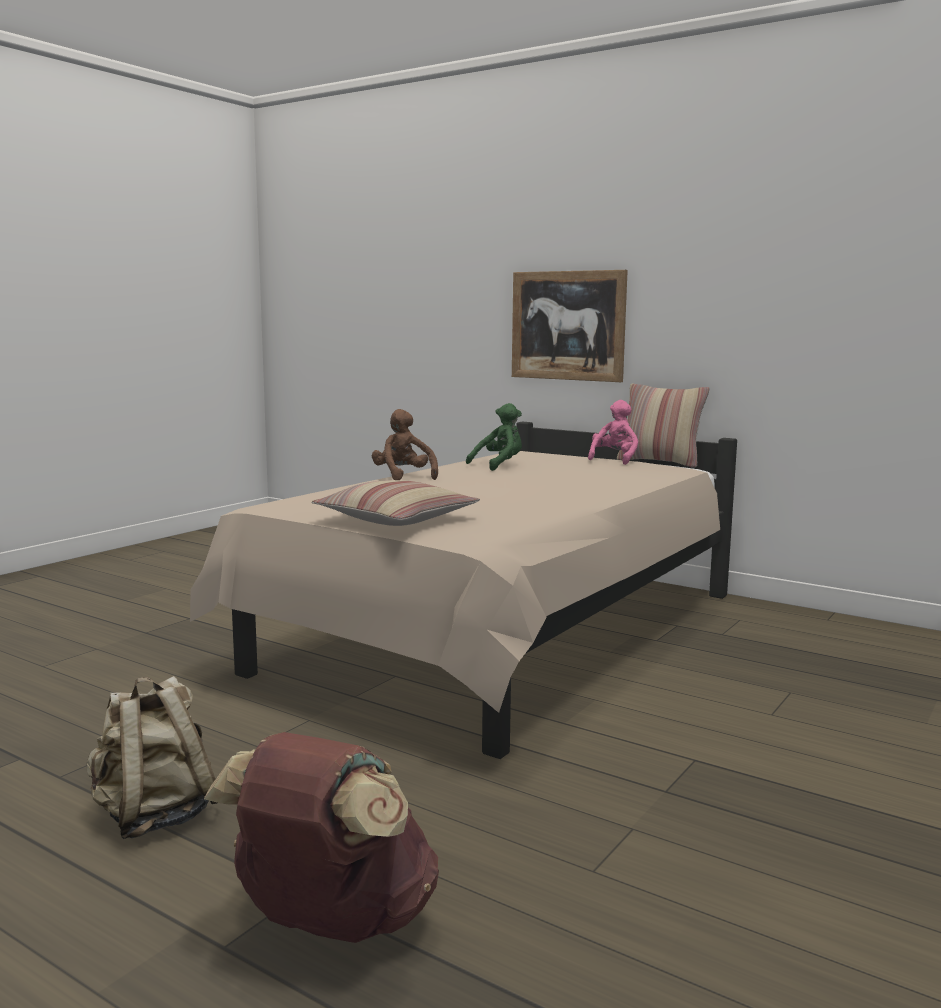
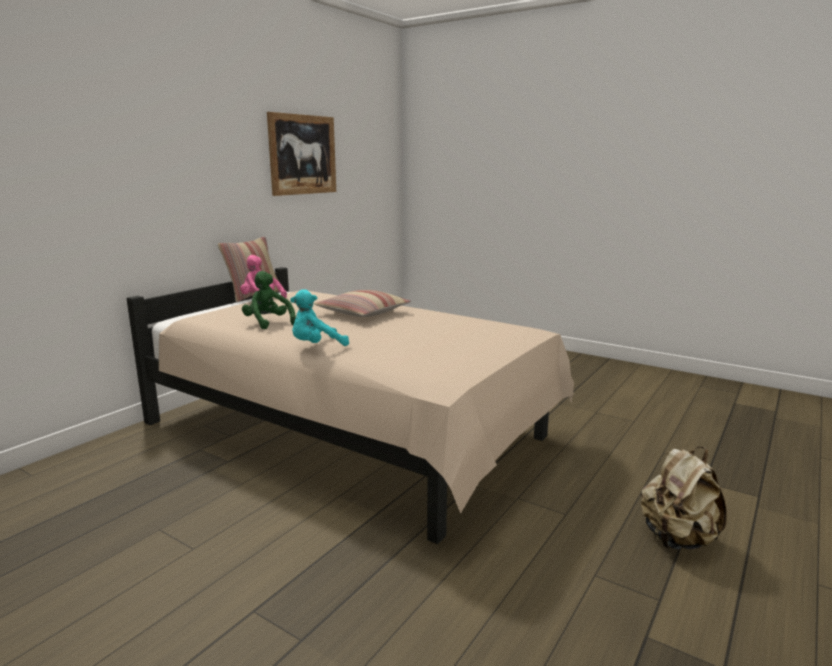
camera: 90 degrees left, 5 degrees up
brown backpack [204,732,439,943] -> none
pillow [311,480,480,526] -> pillow moved to [314,290,411,317]
brown plush toy [372,409,438,480] -> turquoise plush toy [290,289,349,346]
picture [512,270,628,382] -> picture moved to [267,112,336,196]

